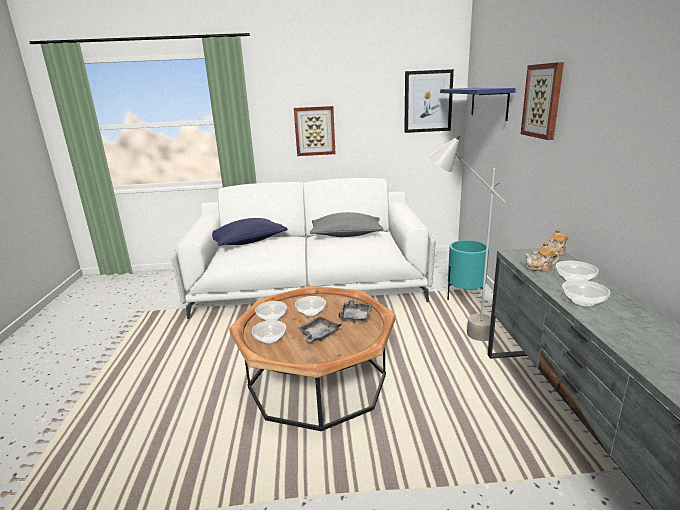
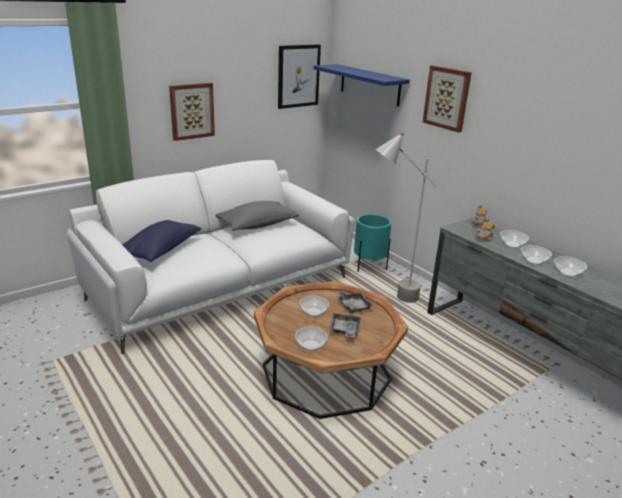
camera: 35 degrees left, 5 degrees up
bowl [255,301,287,321] -> bowl moved to [554,256,587,277]

